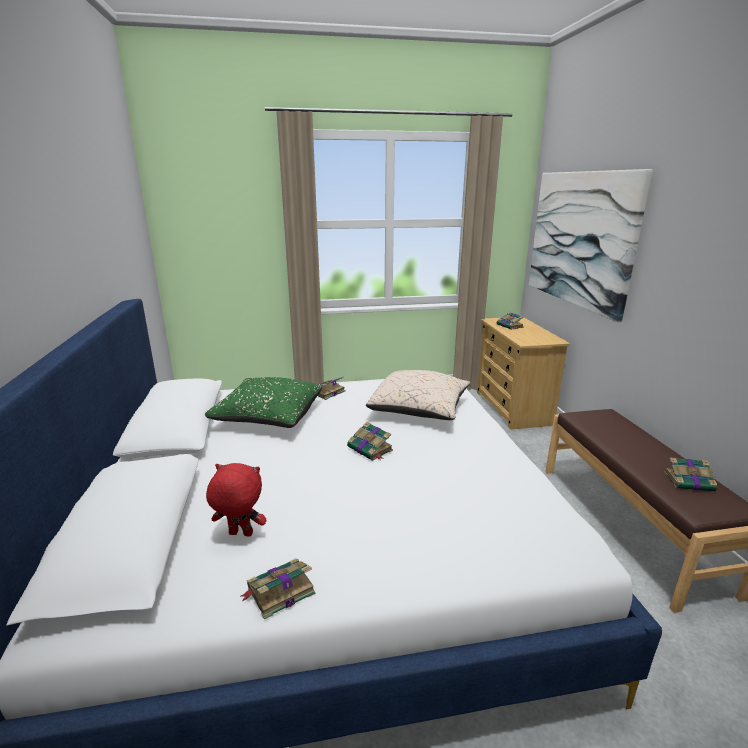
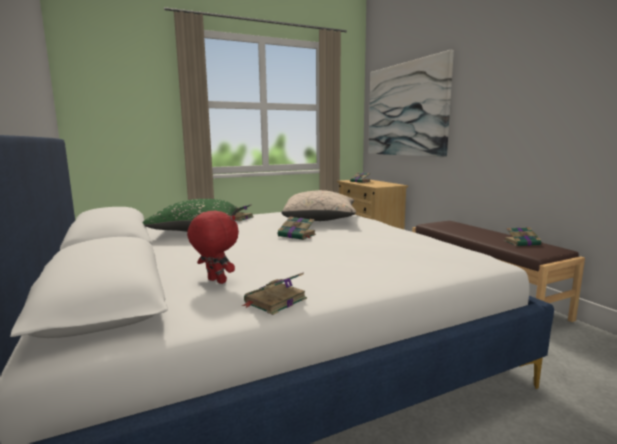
camera: 15 degrees left, 10 degrees down
red plush toy [206,463,266,536] -> red plush toy turned 45 degrees clockwise [187,211,239,284]

